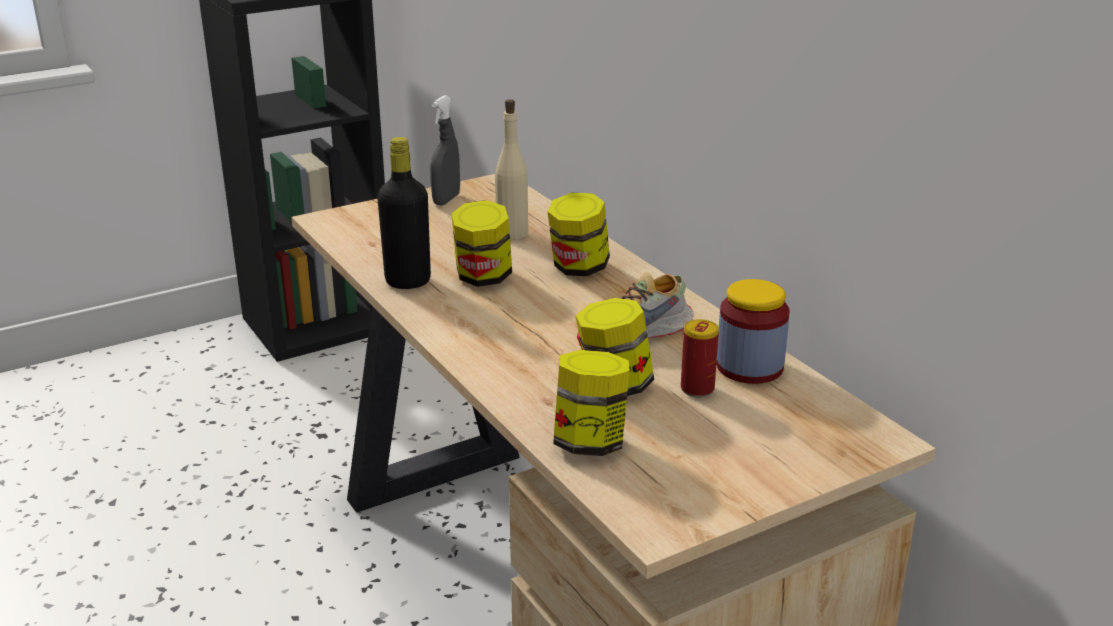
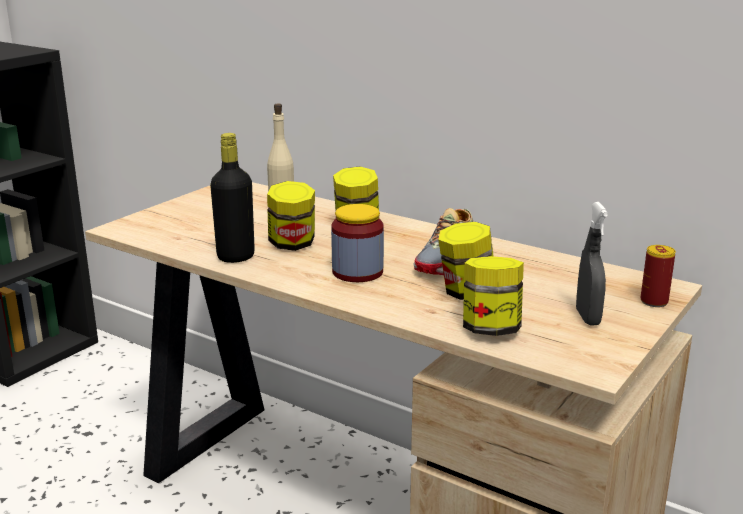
camera: 25 degrees left, 5 degrees down
grey spray bottle [430,95,460,205] -> grey spray bottle moved to [576,202,608,326]
can [681,319,719,397] -> can moved to [640,245,676,307]
jar [717,279,790,384] -> jar moved to [331,204,384,282]

